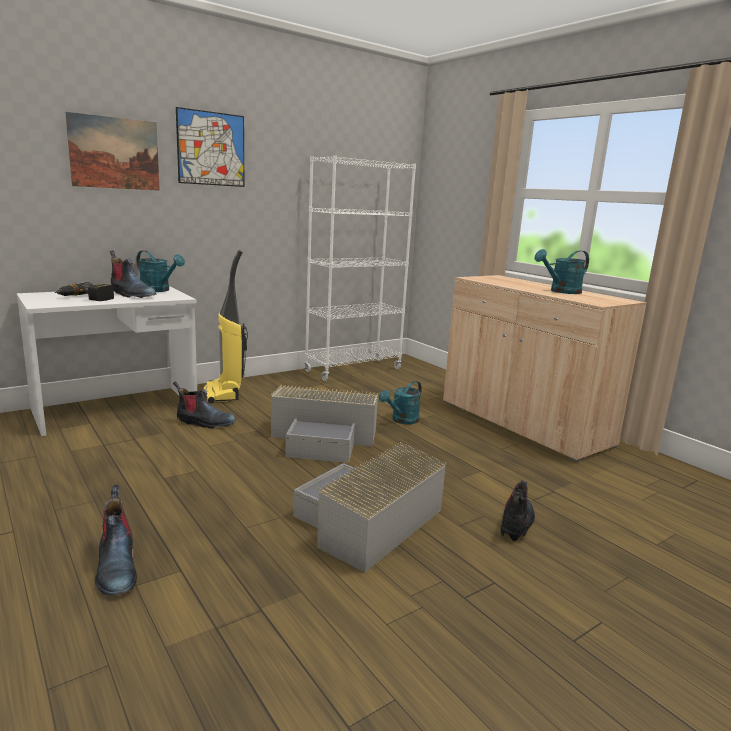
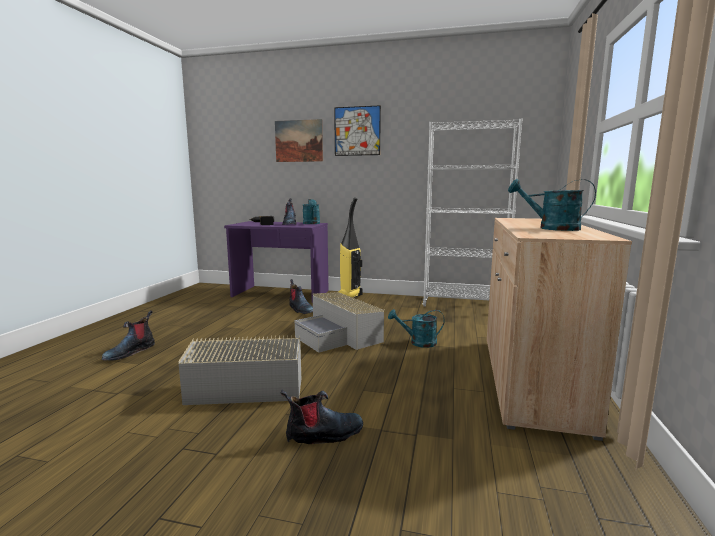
camera: 50 degrees right, 5 degrees down
white desk [16,287,197,436] -> purple desk [224,221,328,303]

